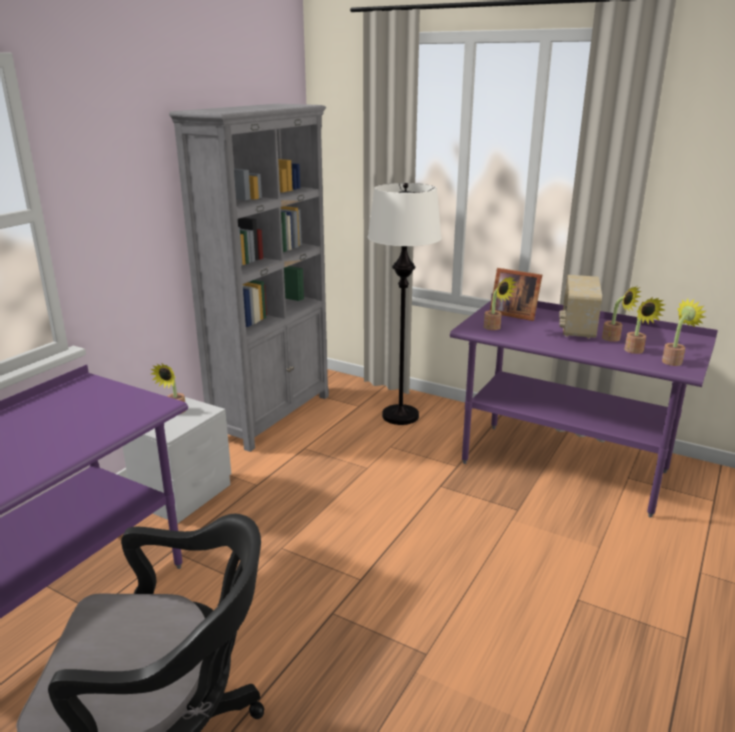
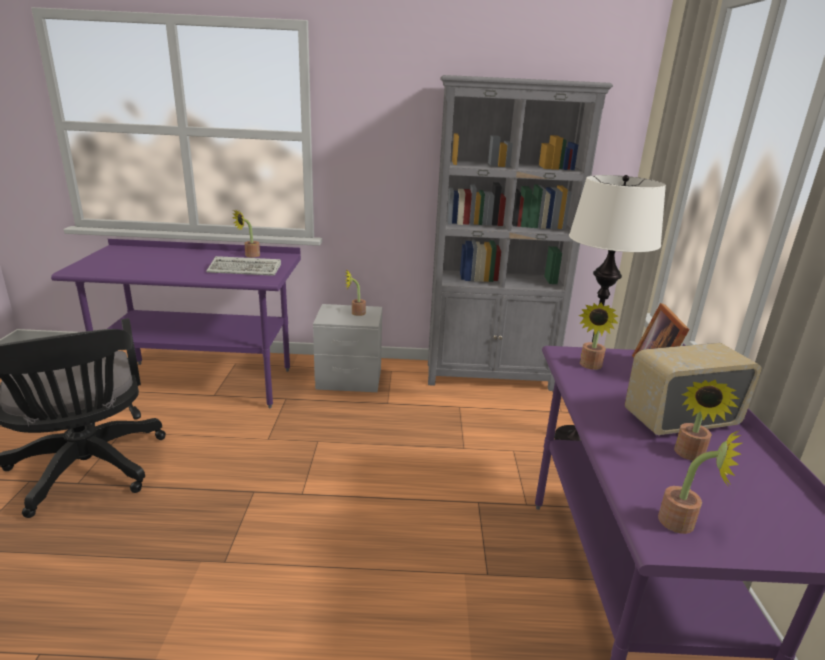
camera: 60 degrees right, 0 degrees up
potted plant [625,297,665,354] -> potted plant moved to [232,209,260,257]
none -> keyboard [206,256,281,276]

